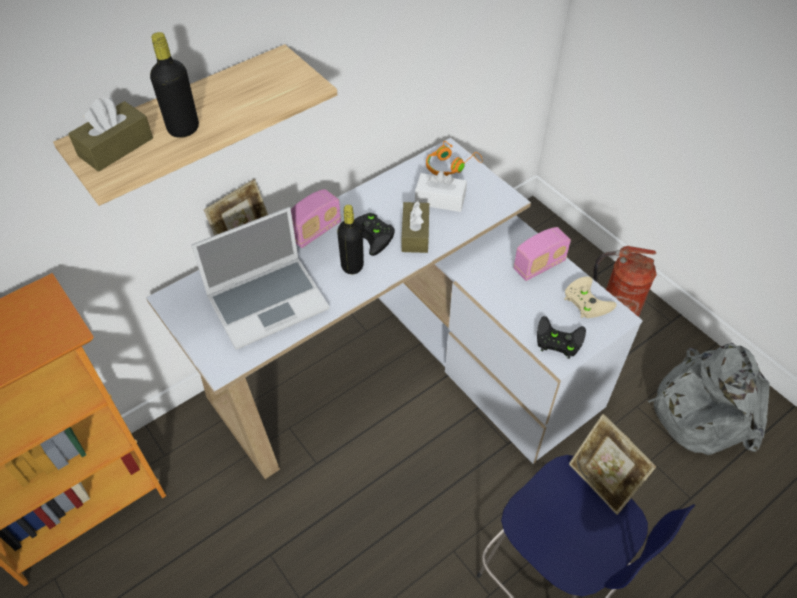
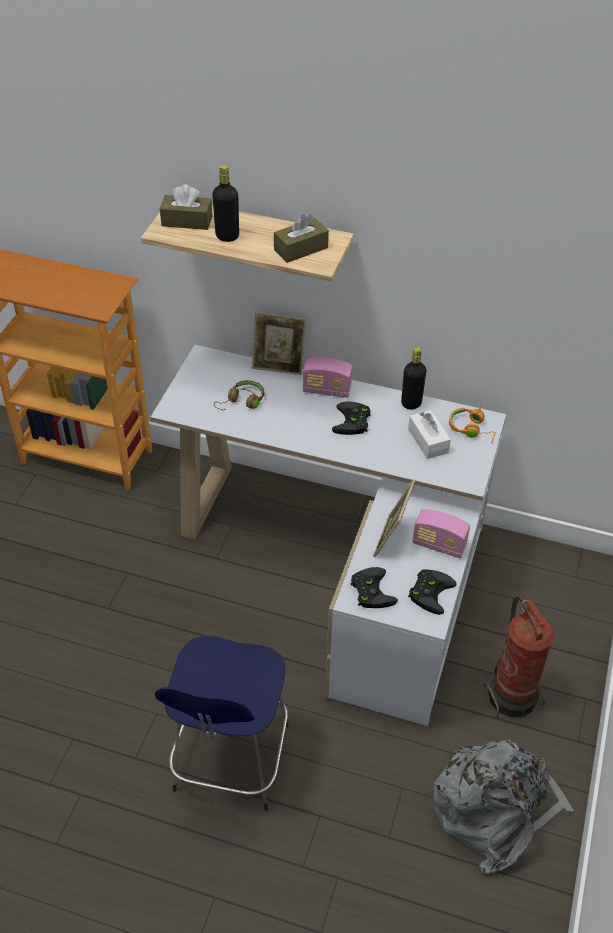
camera: 55 degrees right, 5 degrees down
laptop [192,207,330,350] -> brown headphones [214,380,264,410]
black bottle [337,205,364,274] -> black bottle moved to [401,347,426,409]
brown tissue box [401,200,429,253] -> brown tissue box moved to [274,214,329,263]
beige game controller [564,276,617,318] -> black game controller [408,569,457,615]
picture frame [569,414,656,515] -> picture frame moved to [373,479,415,557]

